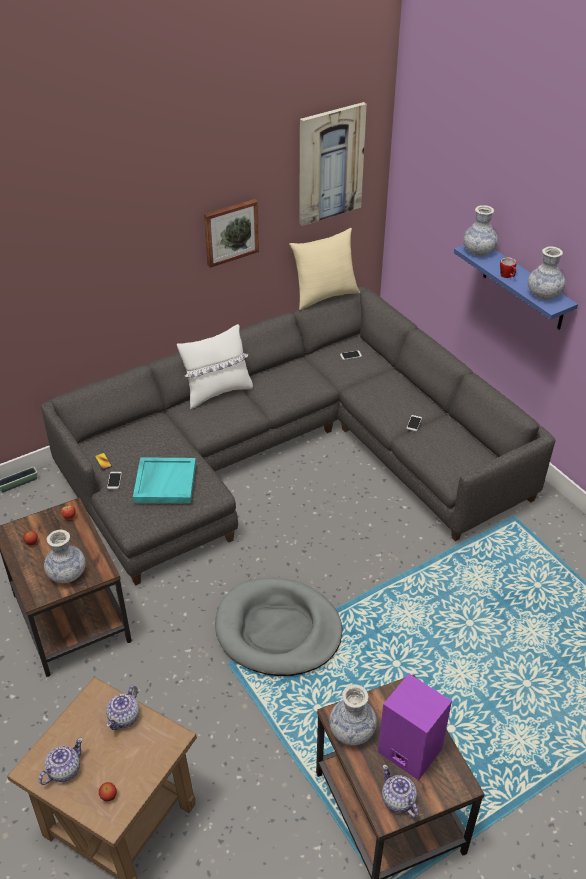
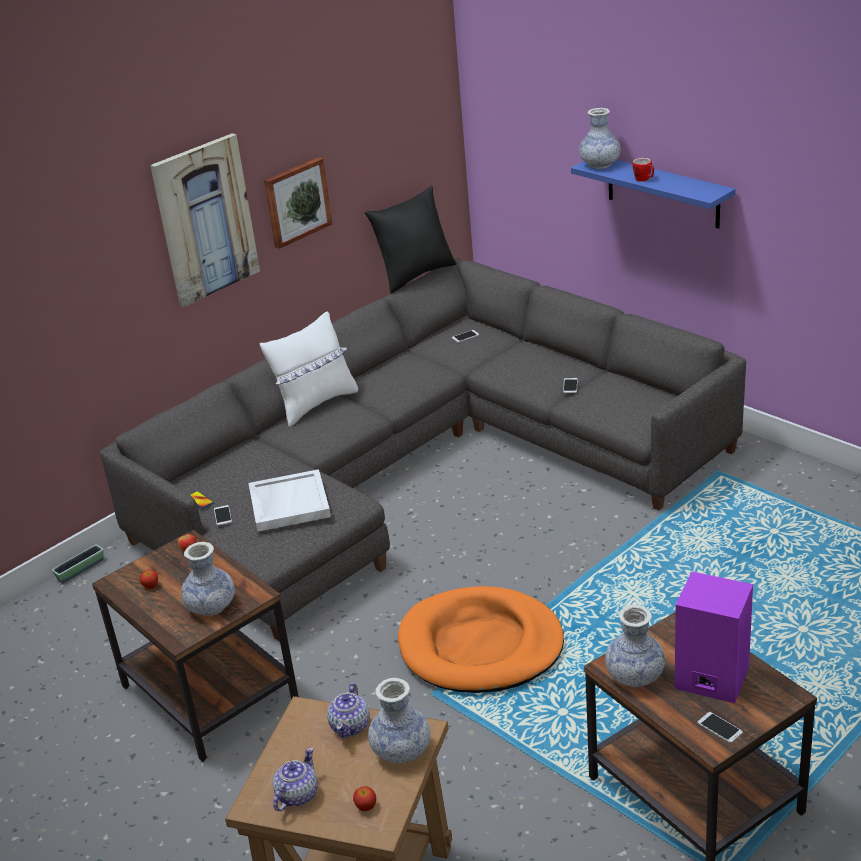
camera: 10 degrees left, 10 degrees down
turquoise tray [133,457,196,503] -> white tray [248,469,331,532]
grey dog bed [215,578,342,676] -> orange dog bed [398,586,564,693]
beige pillow [289,228,360,310] -> black pillow [364,186,457,294]
picture [299,102,367,226] -> picture moved to [150,133,260,307]
teapot [382,765,419,818] -> phone [698,712,743,743]
vase [528,247,565,300] -> vase moved to [368,678,431,763]

